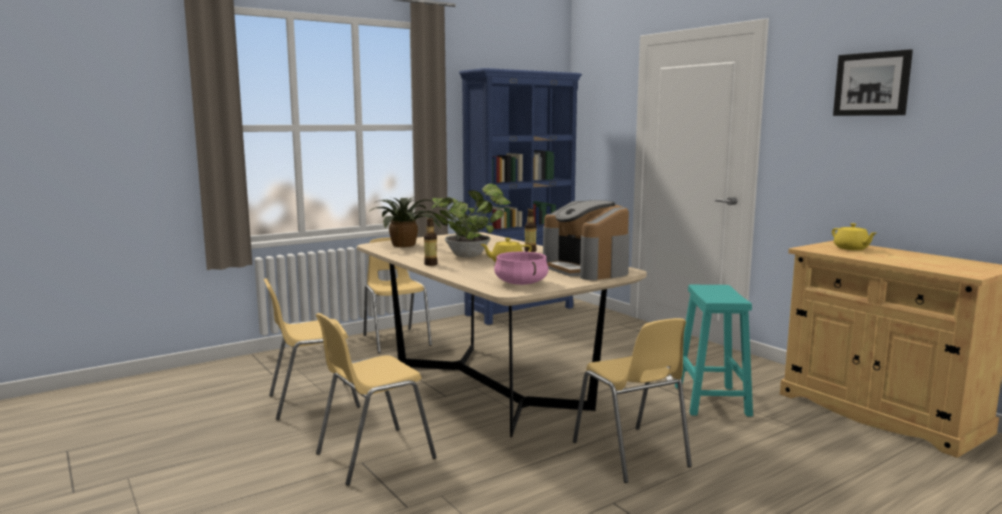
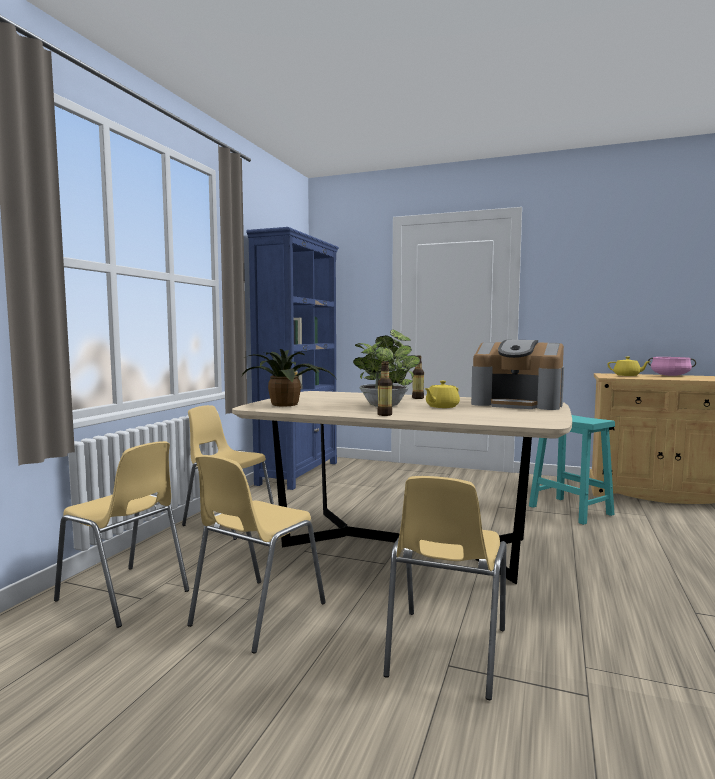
camera: 35 degrees left, 5 degrees down
pink cooking pot [494,252,549,285] -> pink cooking pot moved to [648,357,696,376]
yellow chair [573,318,692,483] -> yellow chair moved to [54,441,189,628]
picture [833,49,913,116] -> none

